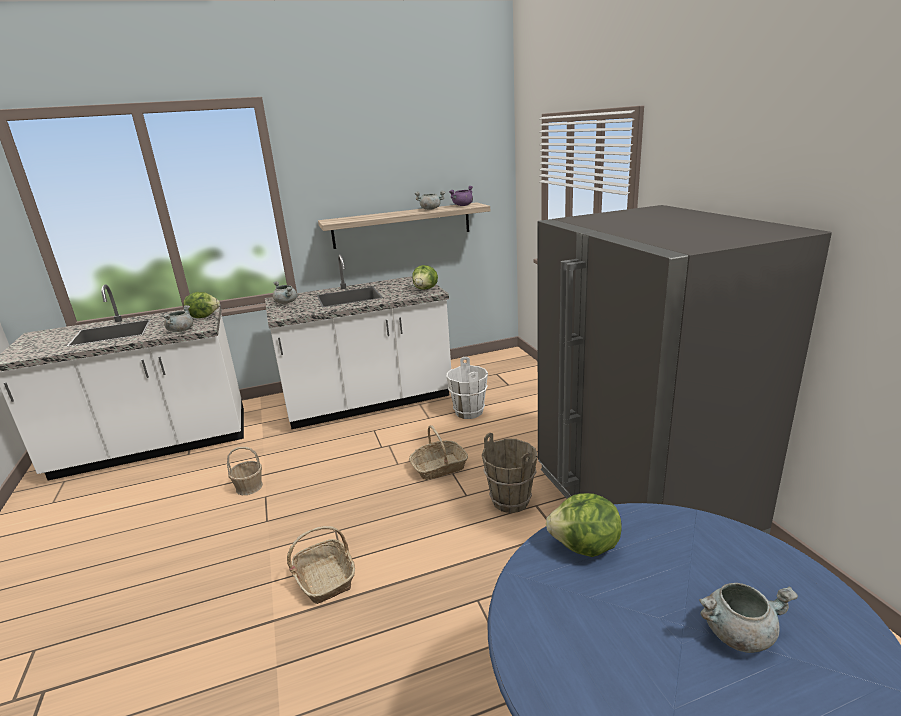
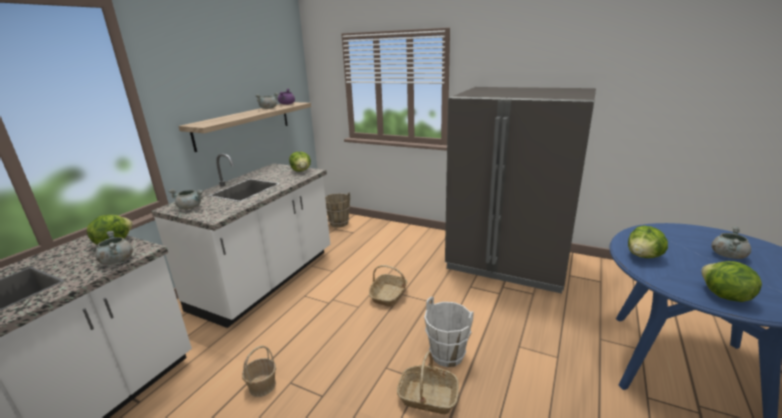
camera: 45 degrees left, 0 degrees up
white bucket [446,357,488,419] -> white bucket moved to [424,297,474,367]
brown bucket [482,433,538,513] -> brown bucket moved to [325,192,350,228]
none -> lettuce [701,261,762,302]

